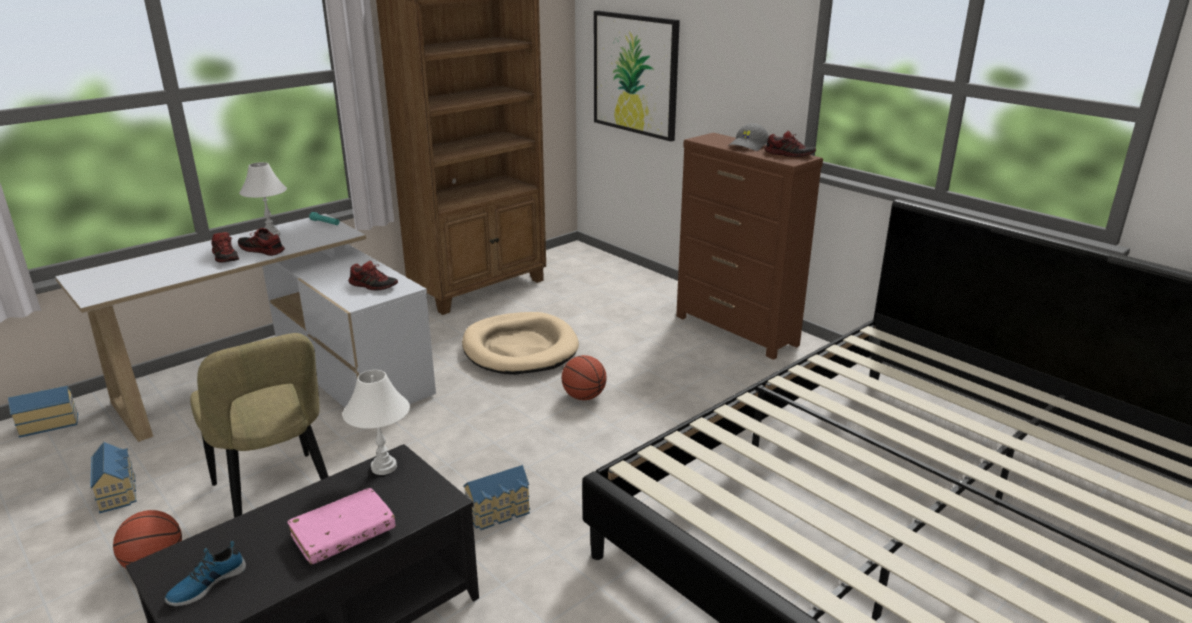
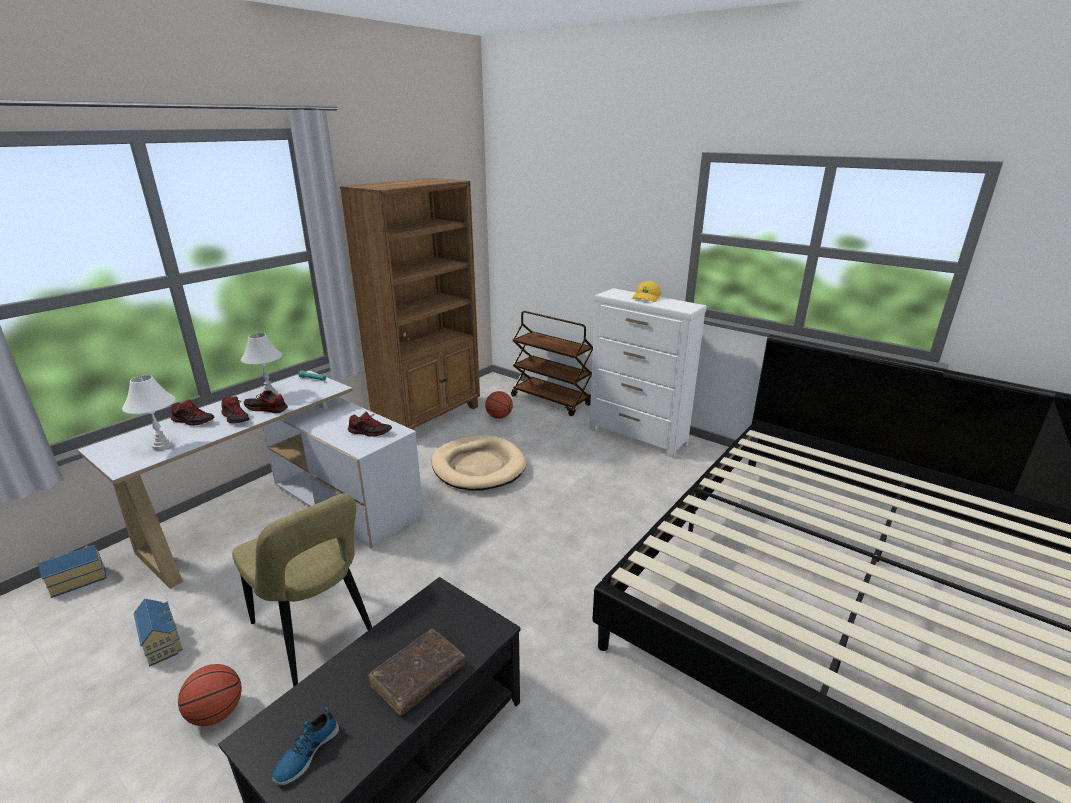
camera: 10 degrees left, 0 degrees up
pink book [287,488,396,564] -> brown book [368,629,465,716]
white table lamp [342,370,410,475] -> white table lamp moved to [122,375,175,450]
toy house [463,465,530,530] -> none
basketball [562,355,607,400] -> basketball moved to [485,391,513,419]
picture [594,11,680,142] -> none
brown dresser [676,133,823,360] -> white dresser [589,288,707,458]
grey cap [728,123,769,151] -> yellow cap [632,281,661,302]
shoe [764,131,816,157] -> shoe moved to [171,400,215,426]
none -> brown cart [511,311,593,416]

